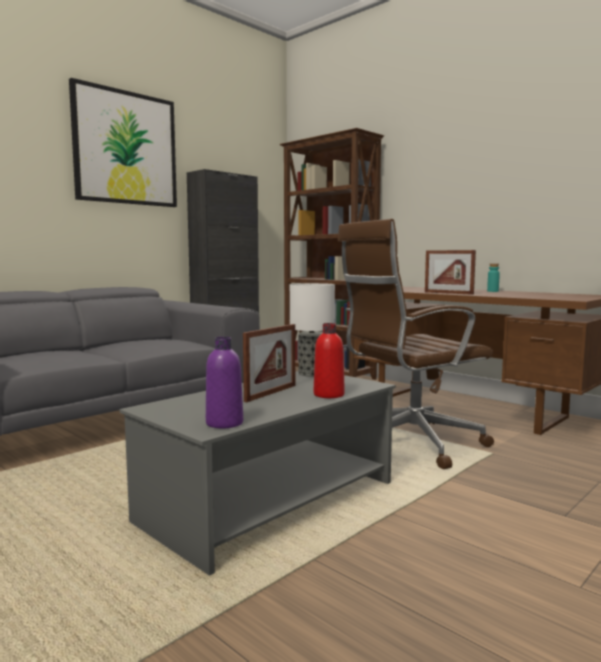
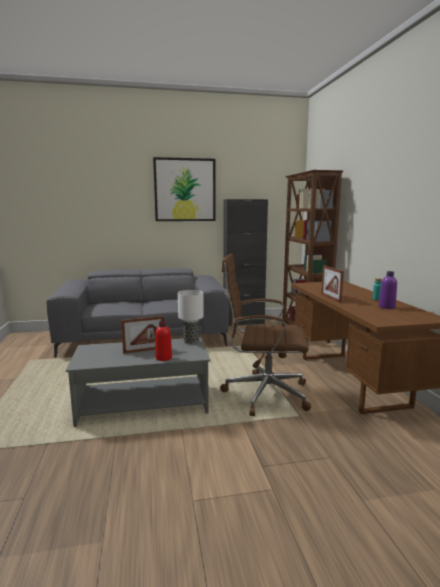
camera: 35 degrees right, 5 degrees up
purple bottle [206,337,243,428] -> purple bottle moved to [379,271,397,309]

